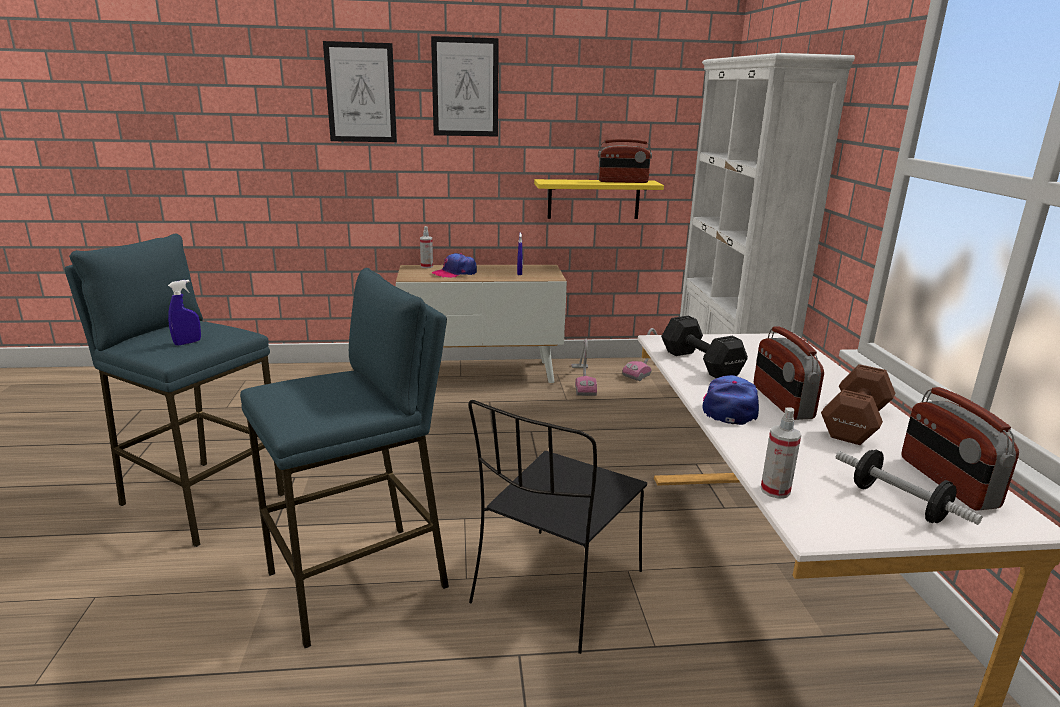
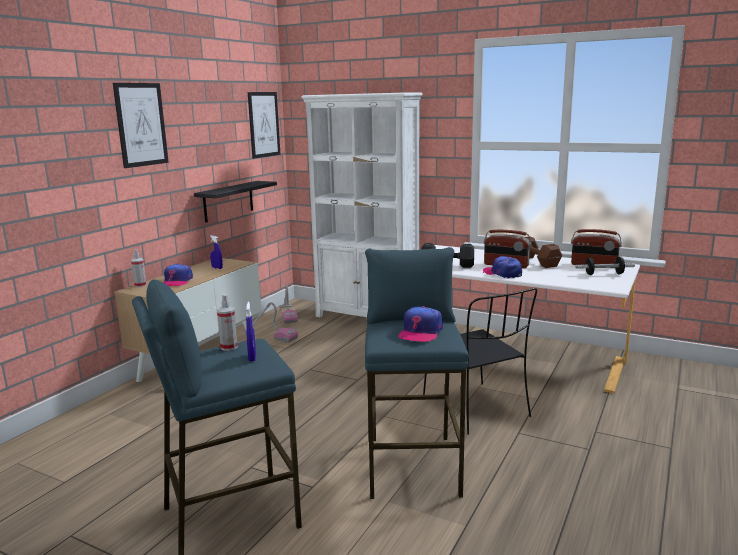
camera: 55 degrees left, 5 degrees down
picture [323,41,397,142] -> picture moved to [248,92,281,159]
yellow shelf [534,179,664,219] -> black shelf [194,181,277,223]
radio [598,139,652,183] -> none
spray bottle [761,408,801,499] -> spray bottle moved to [217,294,238,351]
none -> cap [399,306,443,342]

